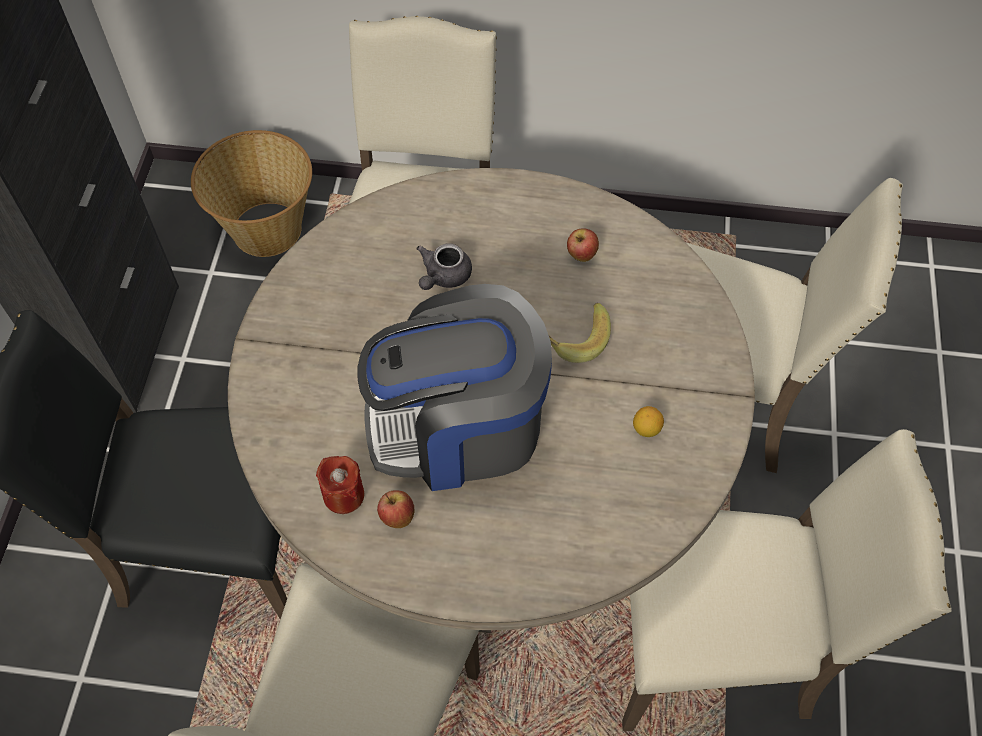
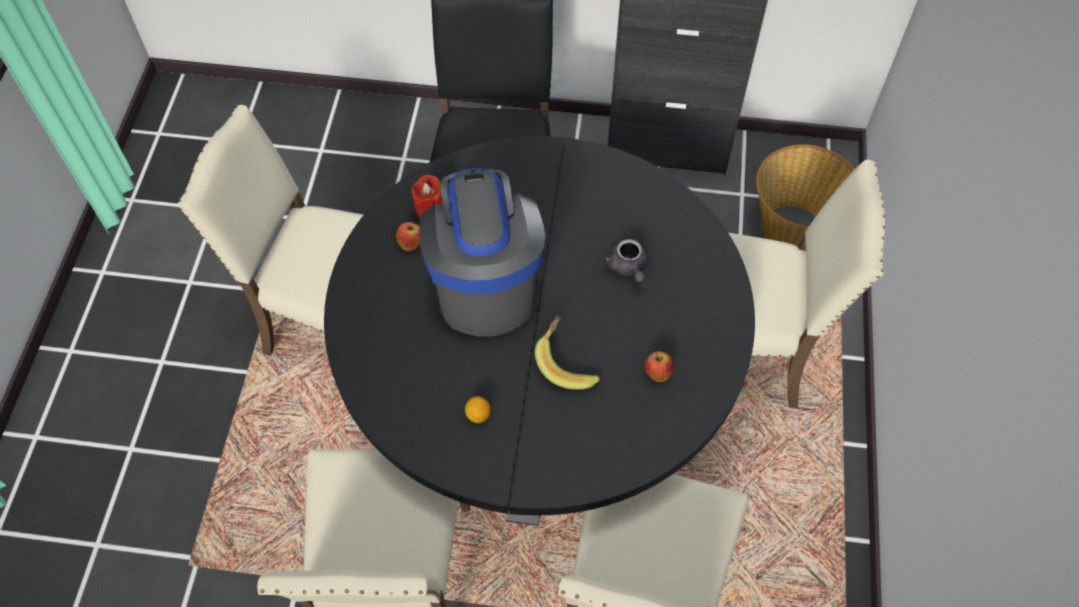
camera: 90 degrees right, 0 degrees up
beige dining table [228,168,755,633] -> black dining table [324,136,755,526]
grey teapot [416,243,472,290] -> grey teapot turned 135 degrees counterclockwise [604,239,648,283]

